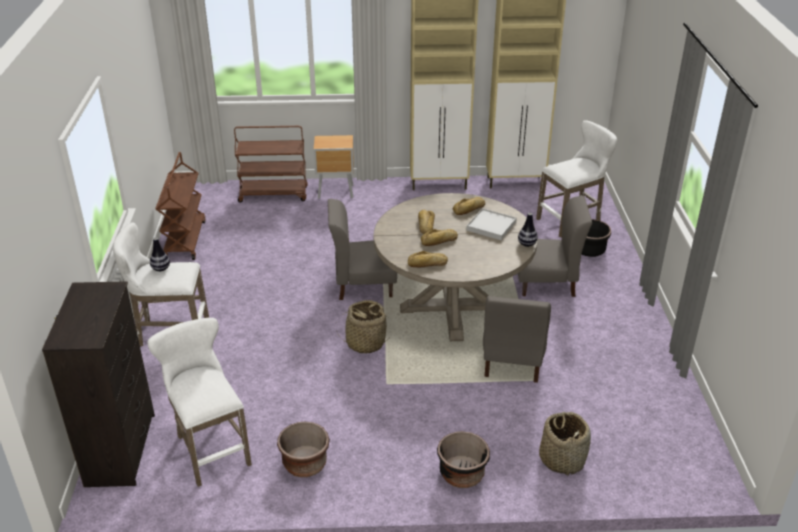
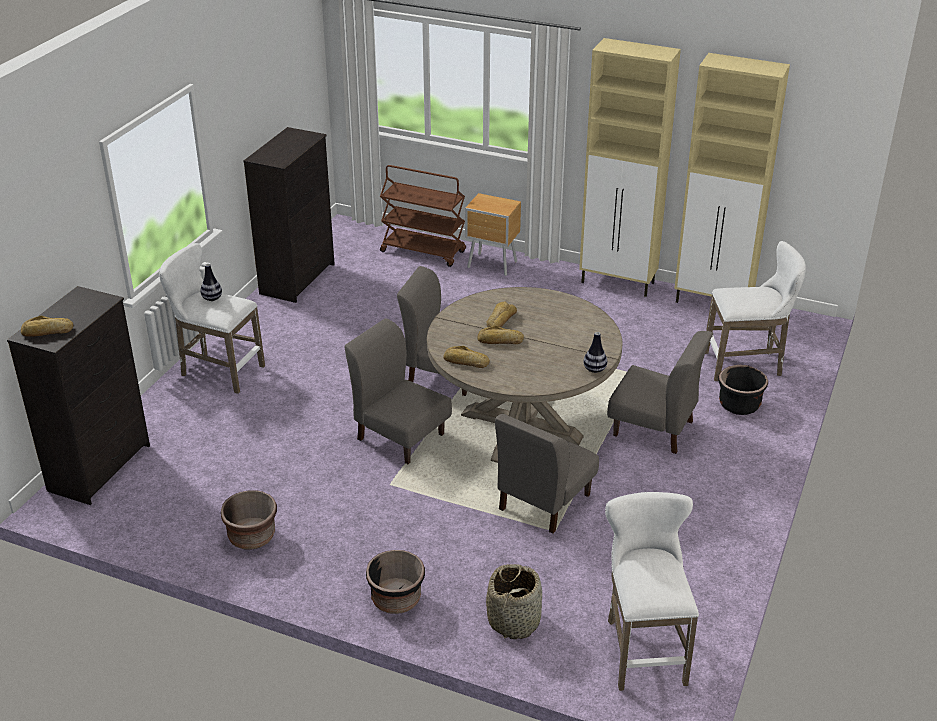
camera: 25 degrees right, 0 degrees up
white stool [147,317,252,487] -> white stool moved to [605,492,699,691]
brown cart [155,152,205,260] -> black dresser [243,127,335,303]
basket [339,300,391,354] -> grey chair [345,318,452,464]
bread [453,197,485,215] -> bread moved to [21,316,73,337]
white tray [466,208,517,240] -> none

